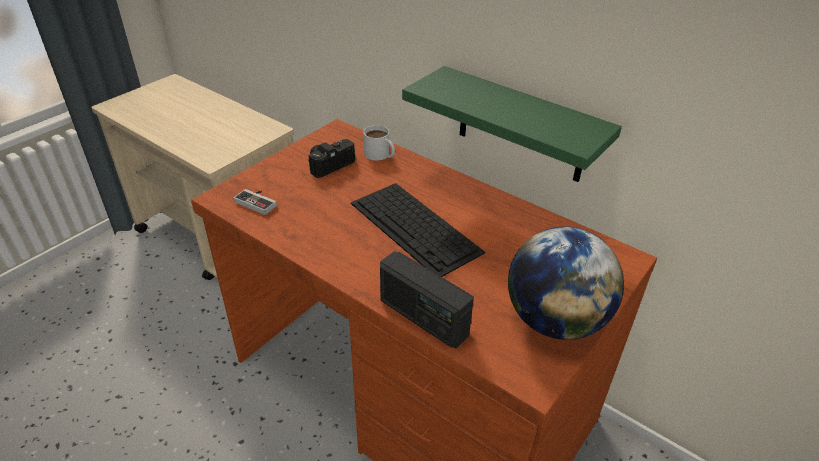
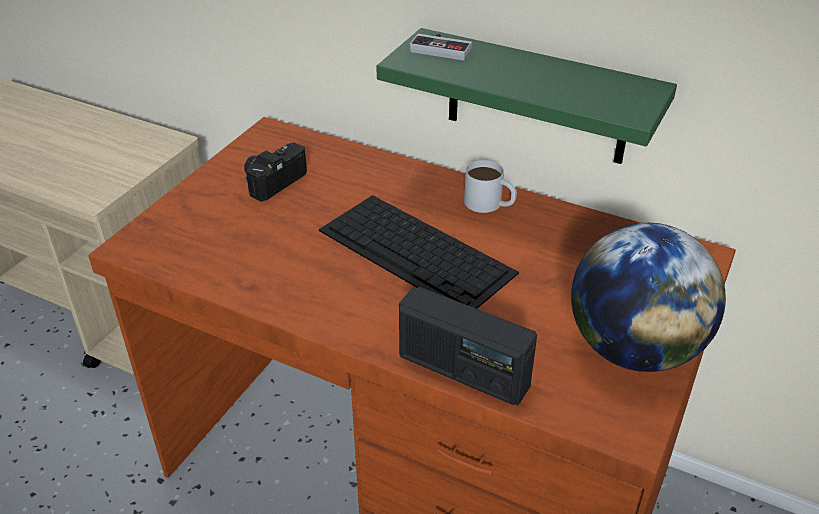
camera: 10 degrees left, 0 degrees up
game controller [234,189,277,215] -> game controller moved to [410,34,472,60]
white mug [364,125,395,161] -> white mug moved to [464,160,517,213]

